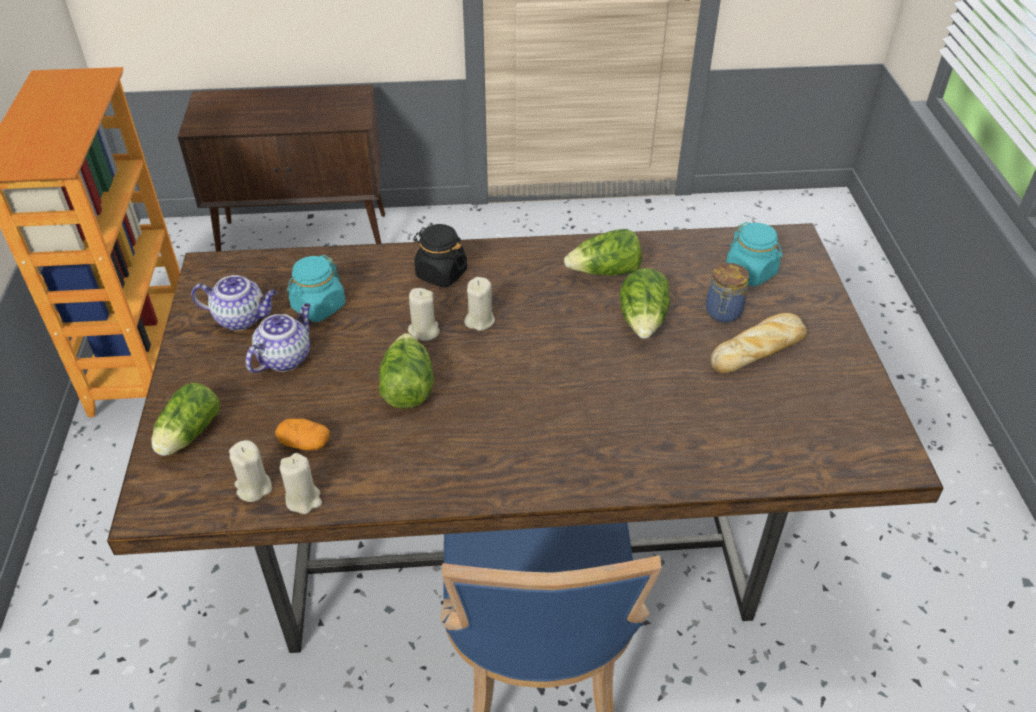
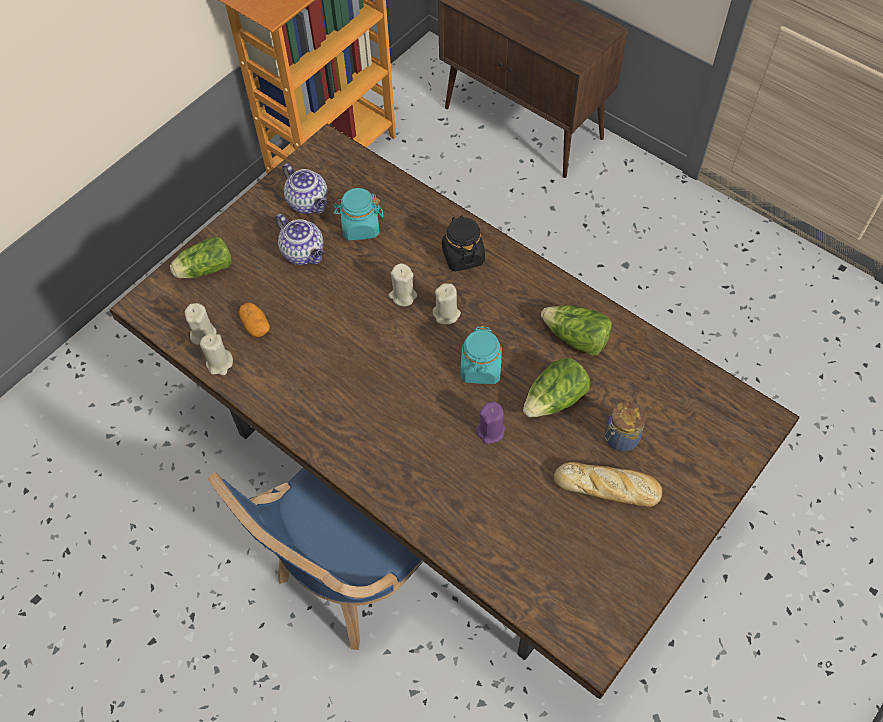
camera: 45 degrees right, 15 degrees up
teapot [246,303,311,373] -> teapot turned 60 degrees clockwise [275,214,324,265]
lettuce [379,333,434,409] -> none
turquoise jar [726,222,783,286] -> turquoise jar moved to [460,326,502,384]
none -> purple candle [476,401,505,444]

